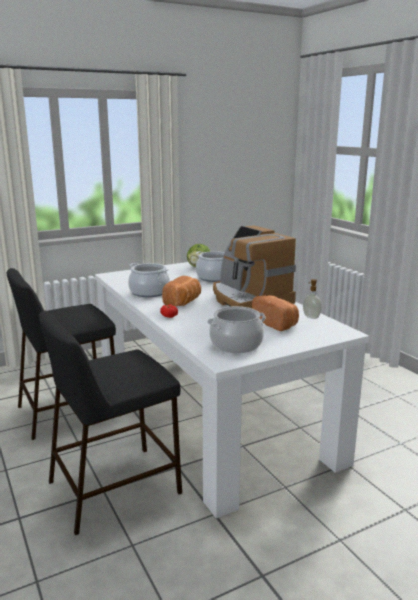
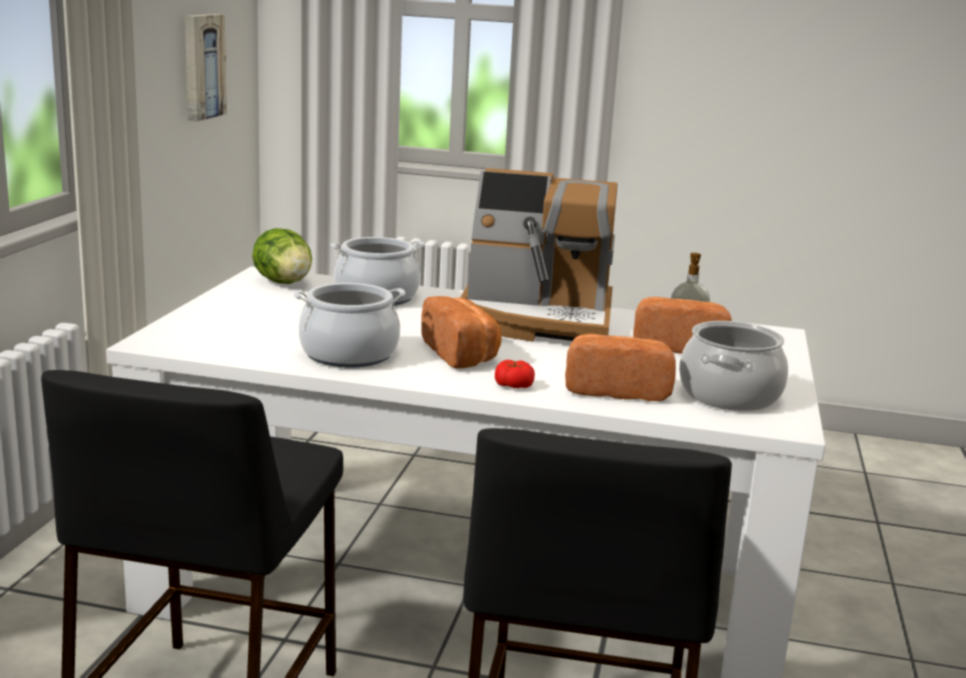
camera: 50 degrees left, 0 degrees up
none -> picture [185,14,227,121]
none -> bread [565,334,676,401]

